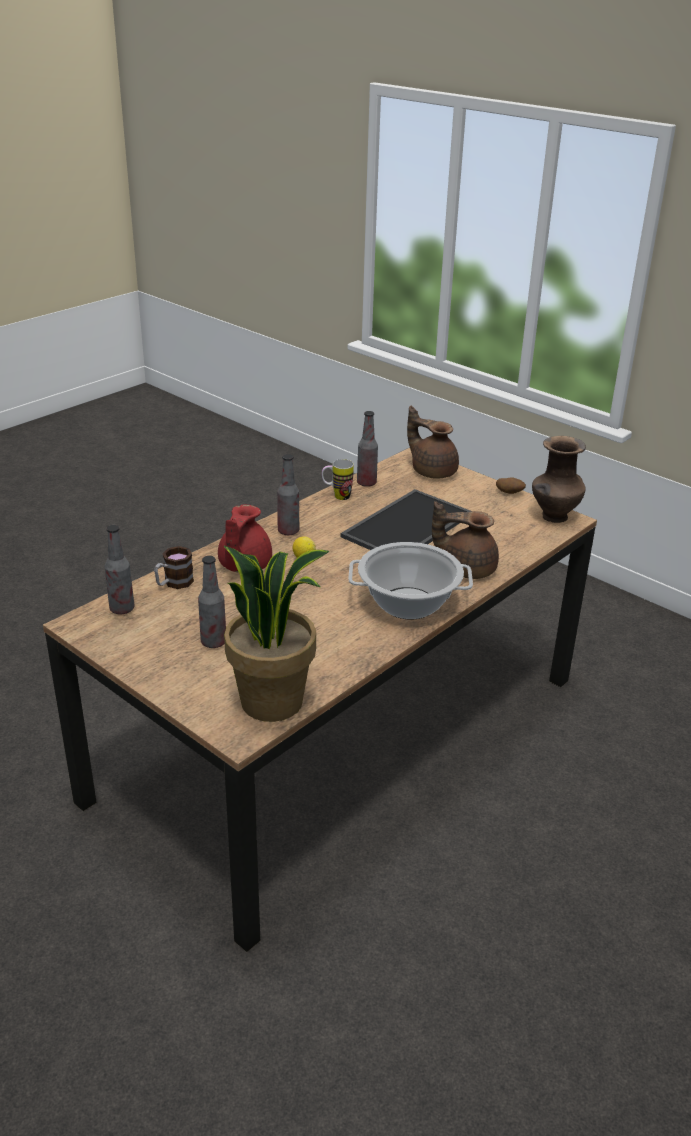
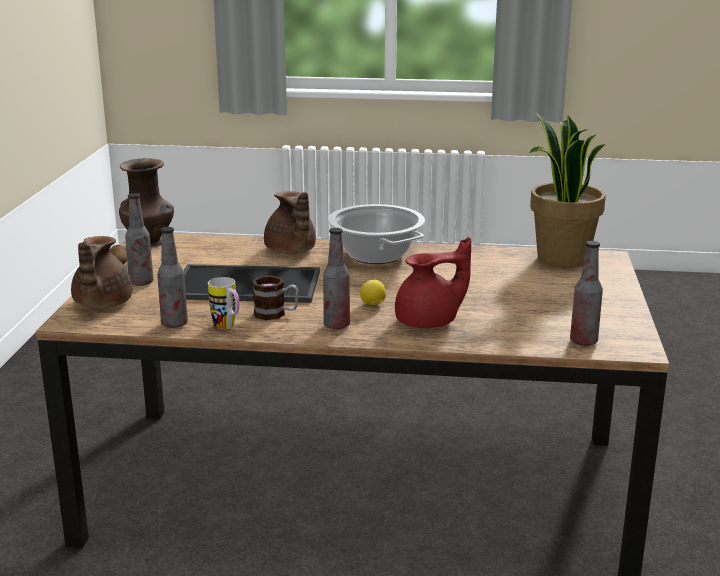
camera: 125 degrees left, 10 degrees down
mug [154,546,194,589] -> mug moved to [253,275,298,320]
bottle [198,556,226,648] -> bottle moved to [125,193,154,286]

